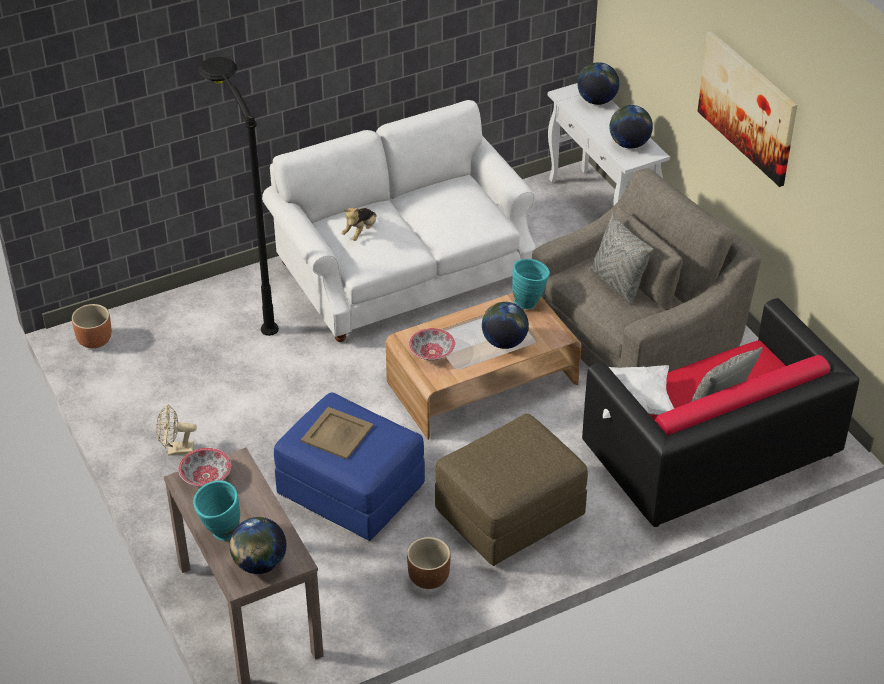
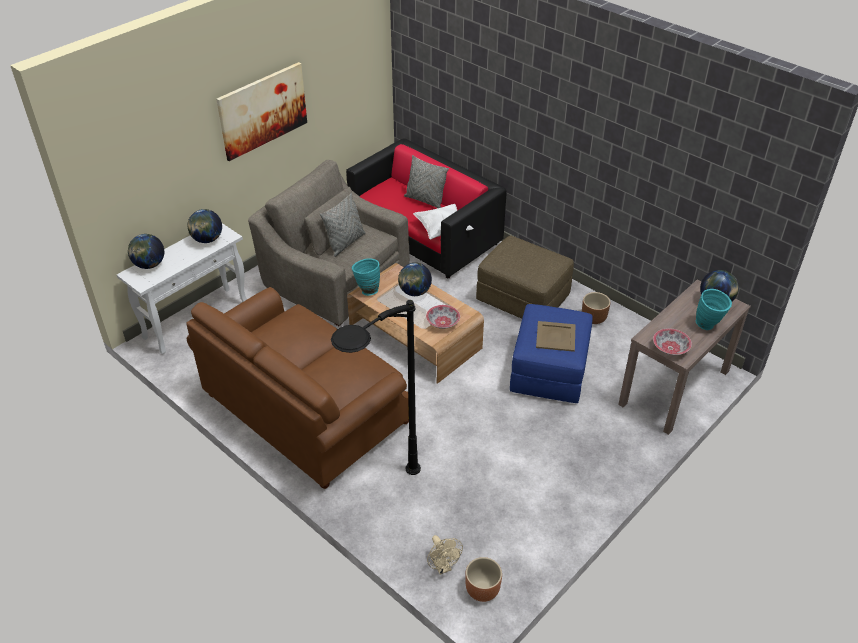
camera: 110 degrees left, 0 degrees up
beige fan [156,404,197,456] -> beige fan moved to [427,535,463,575]
white sofa [262,100,536,342] -> brown sofa [186,287,409,489]
plush toy [341,208,377,241] -> none

